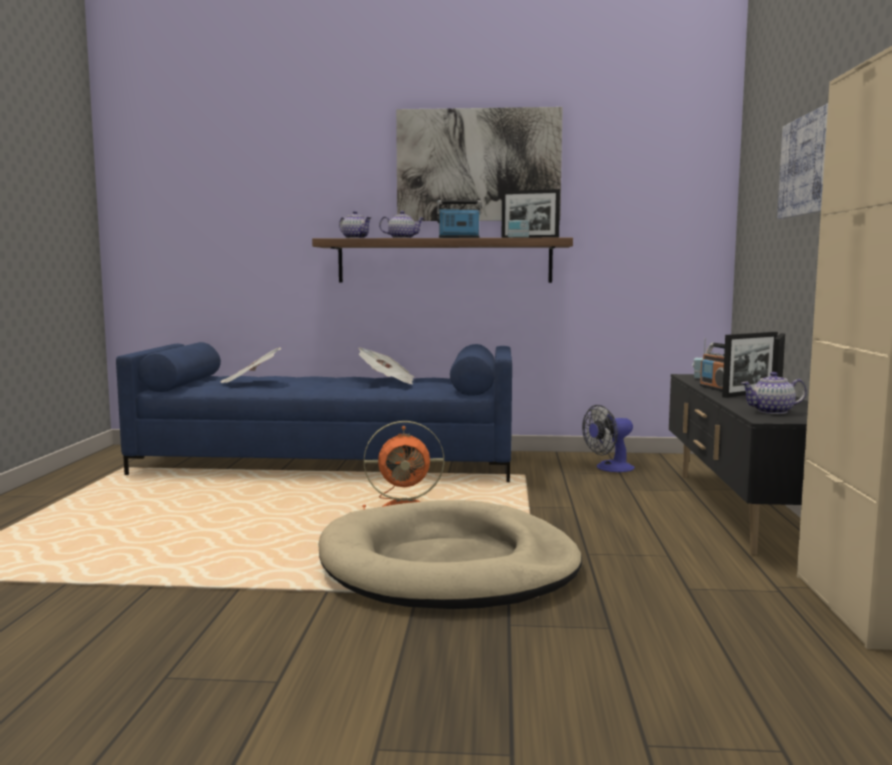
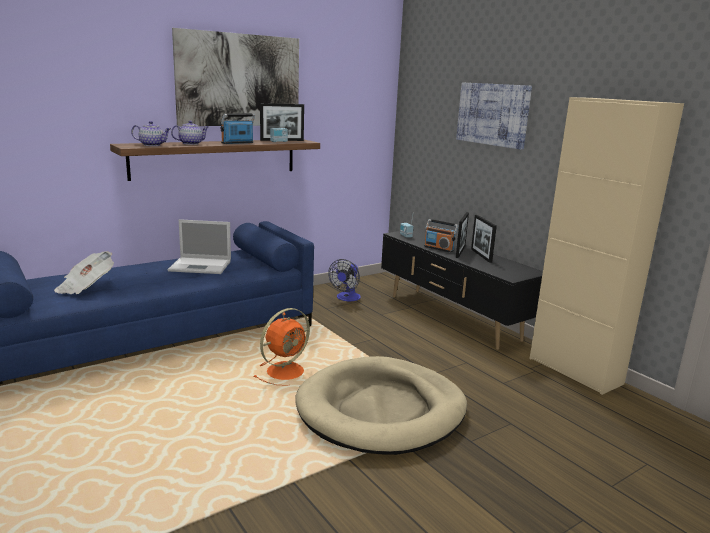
camera: 40 degrees left, 10 degrees up
newspaper [358,348,414,384] -> laptop [167,219,231,274]
teapot [741,372,807,414] -> none

